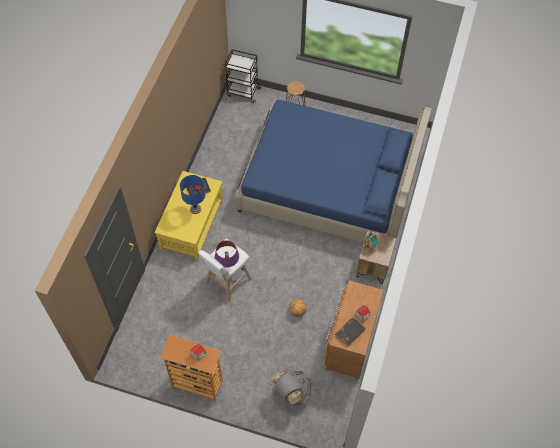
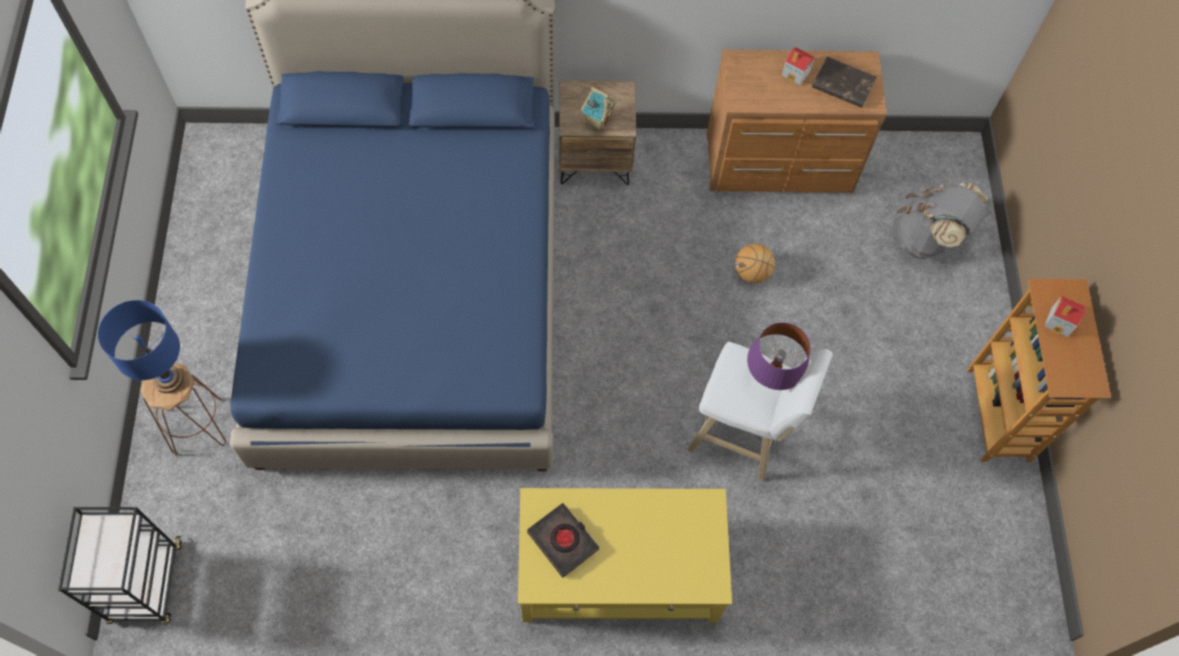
camera: 110 degrees left, 5 degrees up
blue table lamp [180,175,205,214] -> blue table lamp moved to [98,300,184,393]

